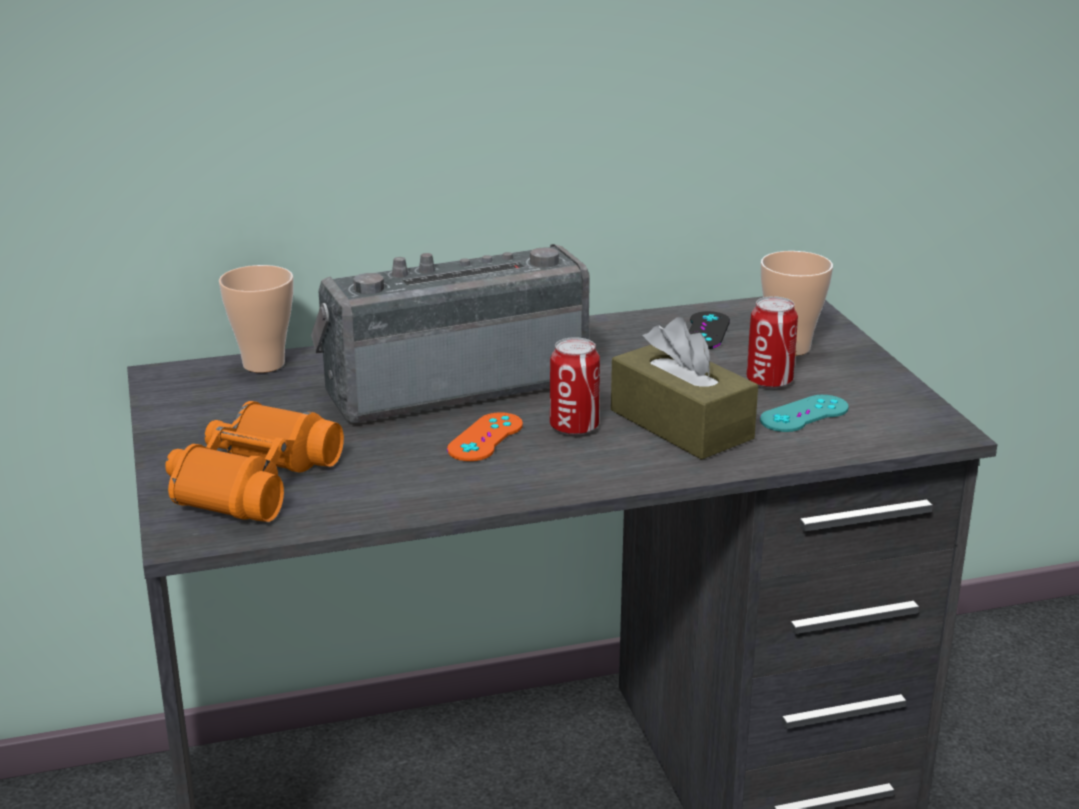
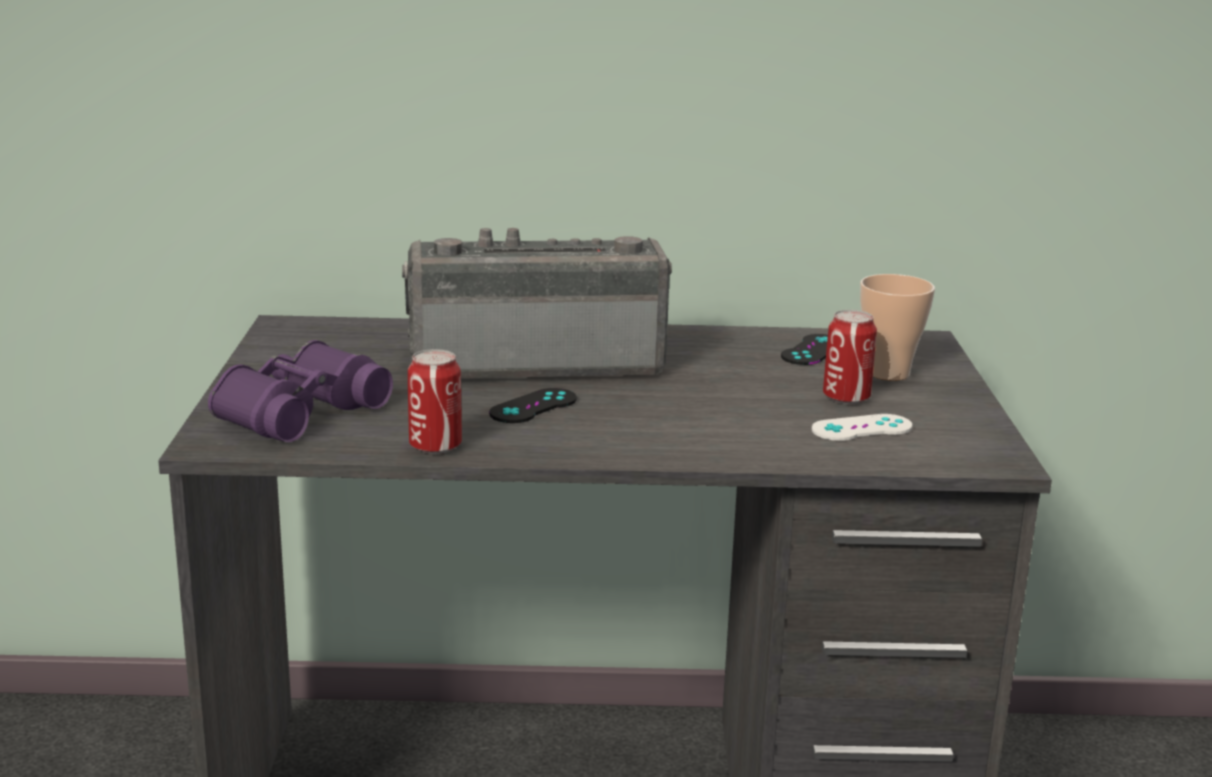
camera: 15 degrees right, 5 degrees down
orange binoculars [166,401,344,522] -> purple binoculars [208,340,393,442]
cup [219,265,293,373] -> none
orange game controller [447,412,523,461] -> black game controller [489,388,577,423]
can [550,337,600,436] -> can moved to [408,349,462,454]
brown tissue box [611,317,758,460] -> none
turquoise game controller [760,395,849,432] -> white game controller [812,414,913,441]

